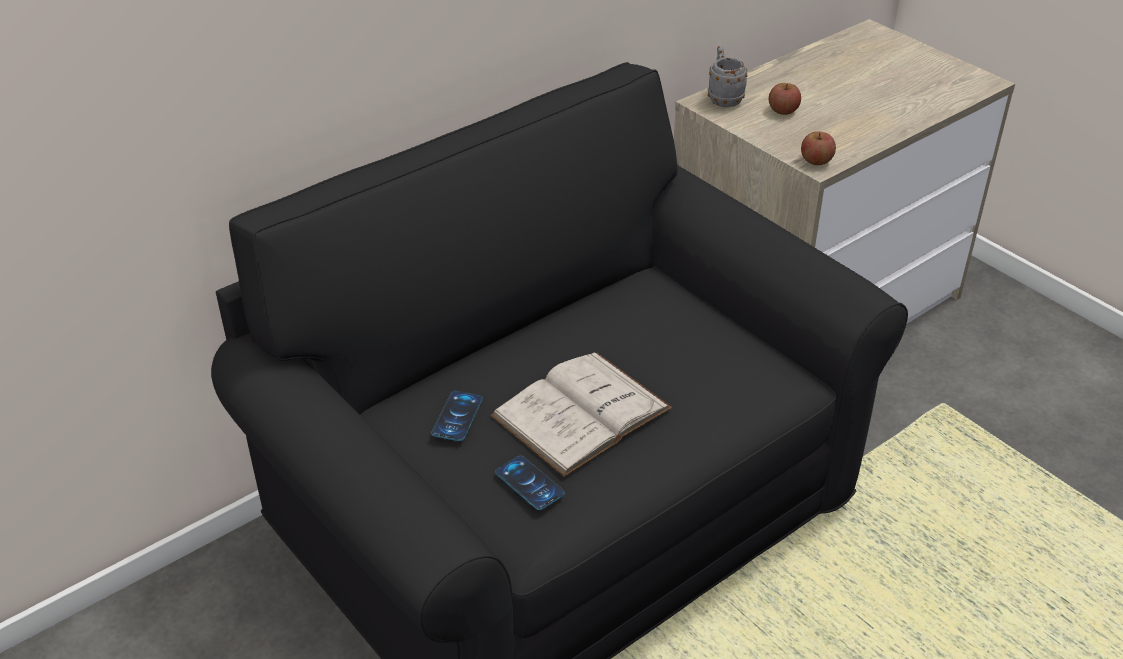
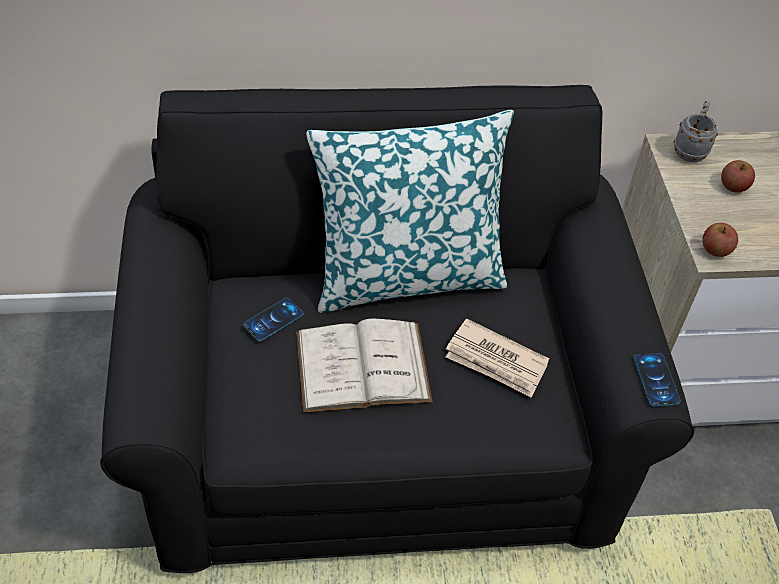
camera: 30 degrees right, 10 degrees up
phone [495,456,565,510] -> phone moved to [634,353,680,406]
none -> pillow [306,110,514,313]
none -> newspaper [446,319,549,398]

